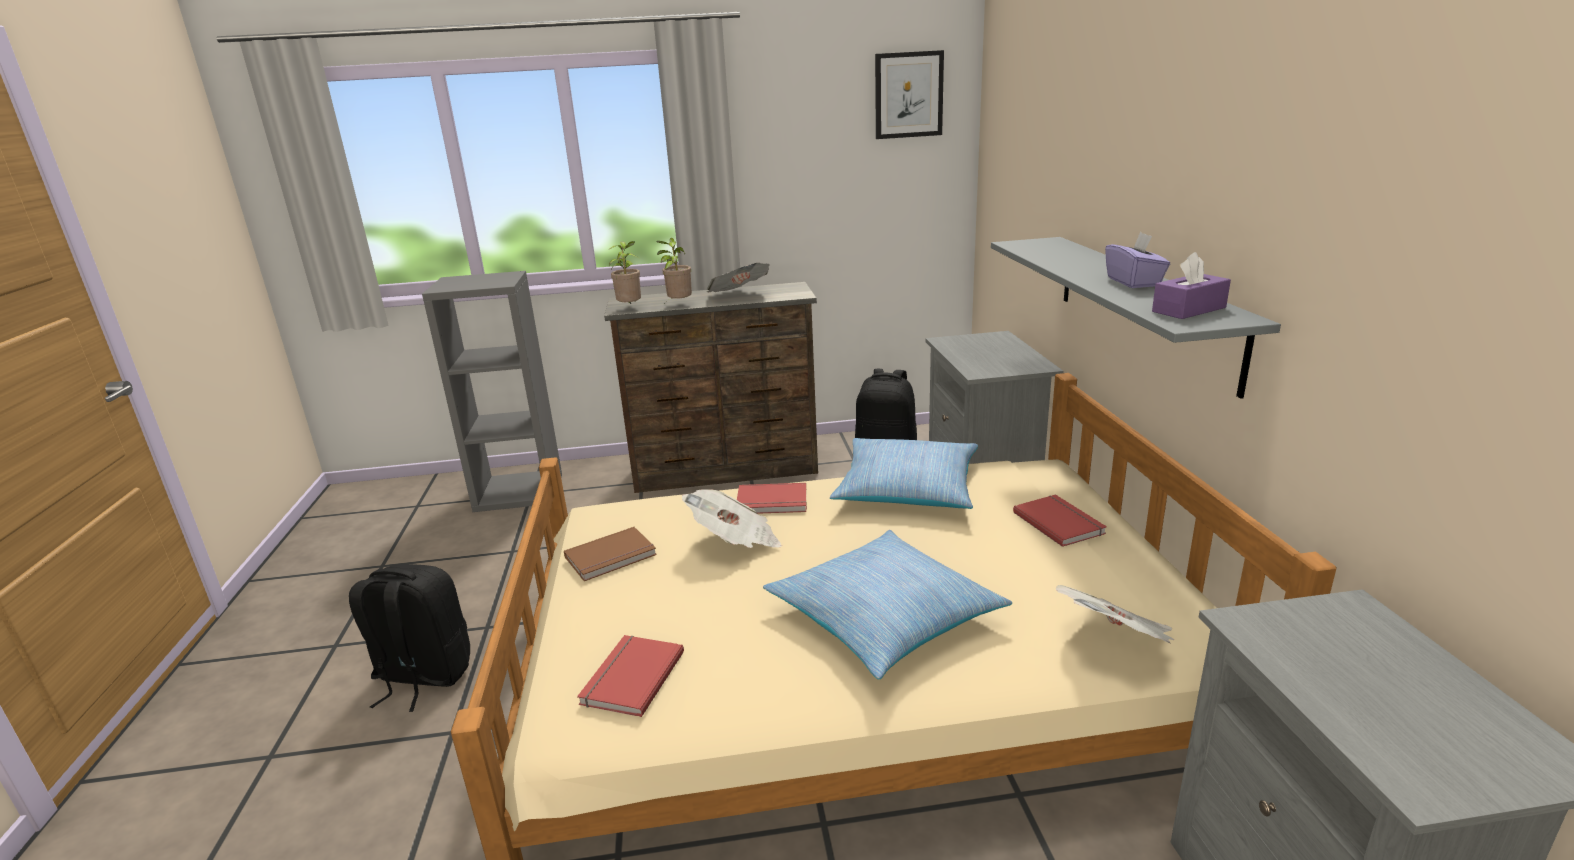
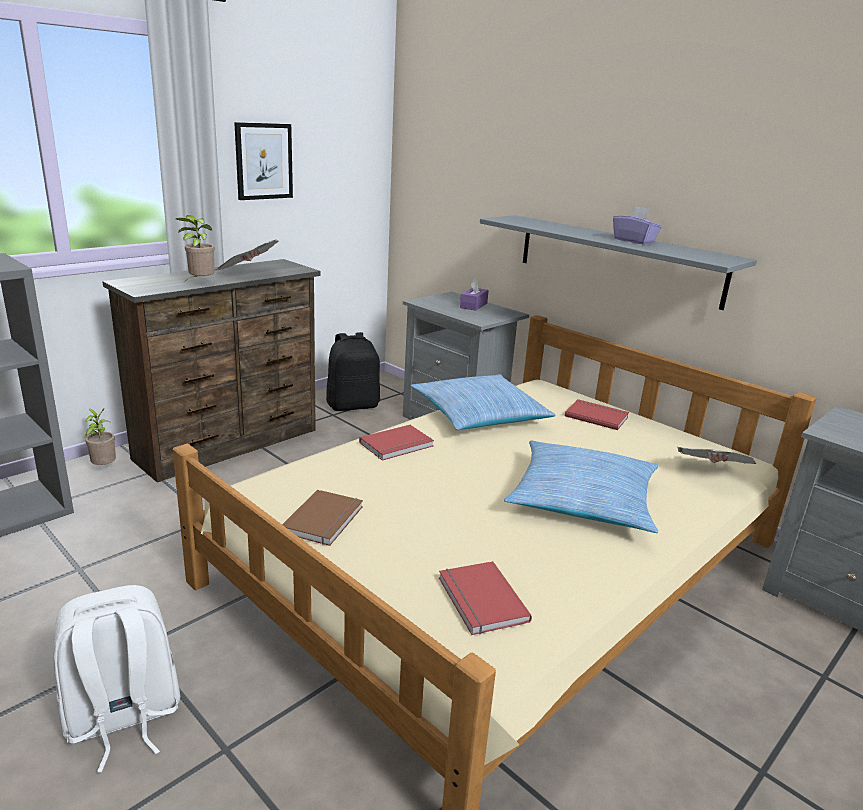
camera: 40 degrees left, 0 degrees up
black backpack [349,564,470,712] -> white backpack [53,585,180,773]
potted plant [608,241,641,304] -> potted plant moved to [84,408,116,465]
newspaper [682,489,782,548] -> none
picture [875,50,944,139] -> picture moved to [234,122,293,200]
purple tissue box [1152,252,1231,319] -> purple tissue box moved to [460,278,489,311]

